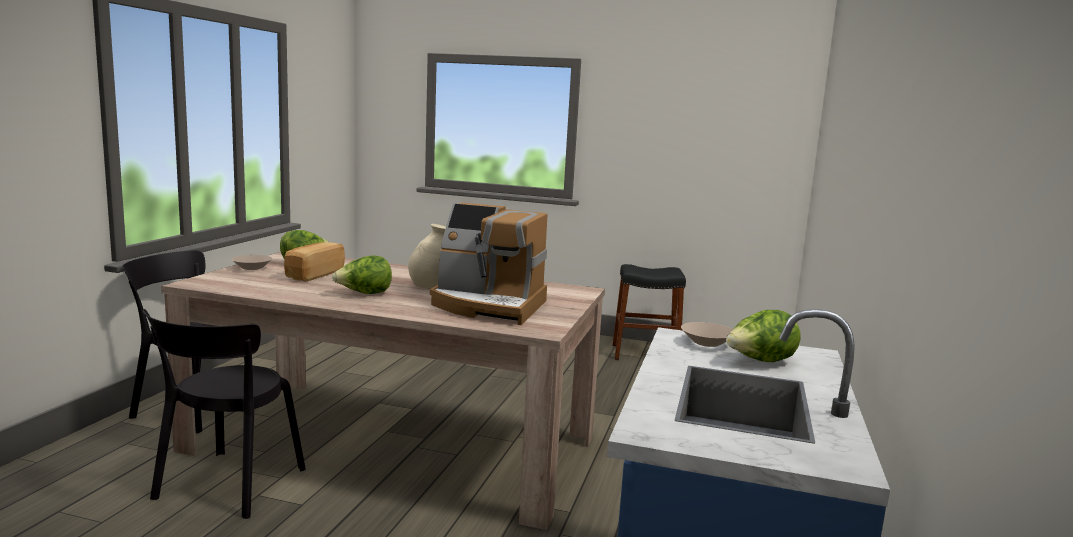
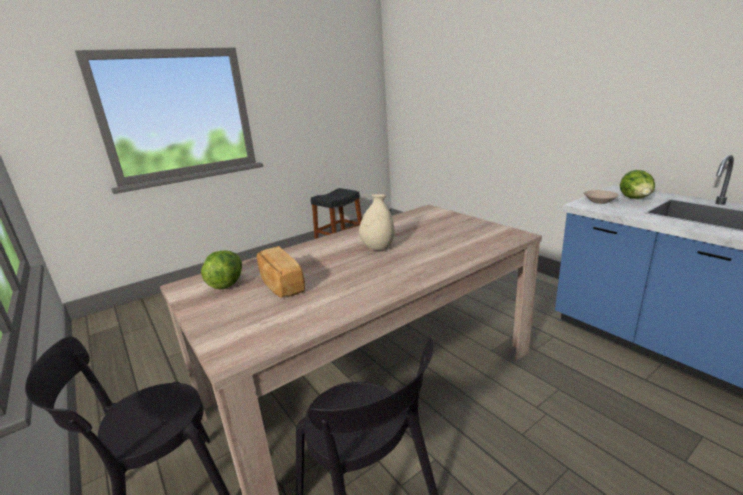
camera: 50 degrees left, 10 degrees up
beige bowl [231,255,272,270] -> none
lettuce [332,256,392,294] -> none
coffee machine [430,203,548,325] -> none

